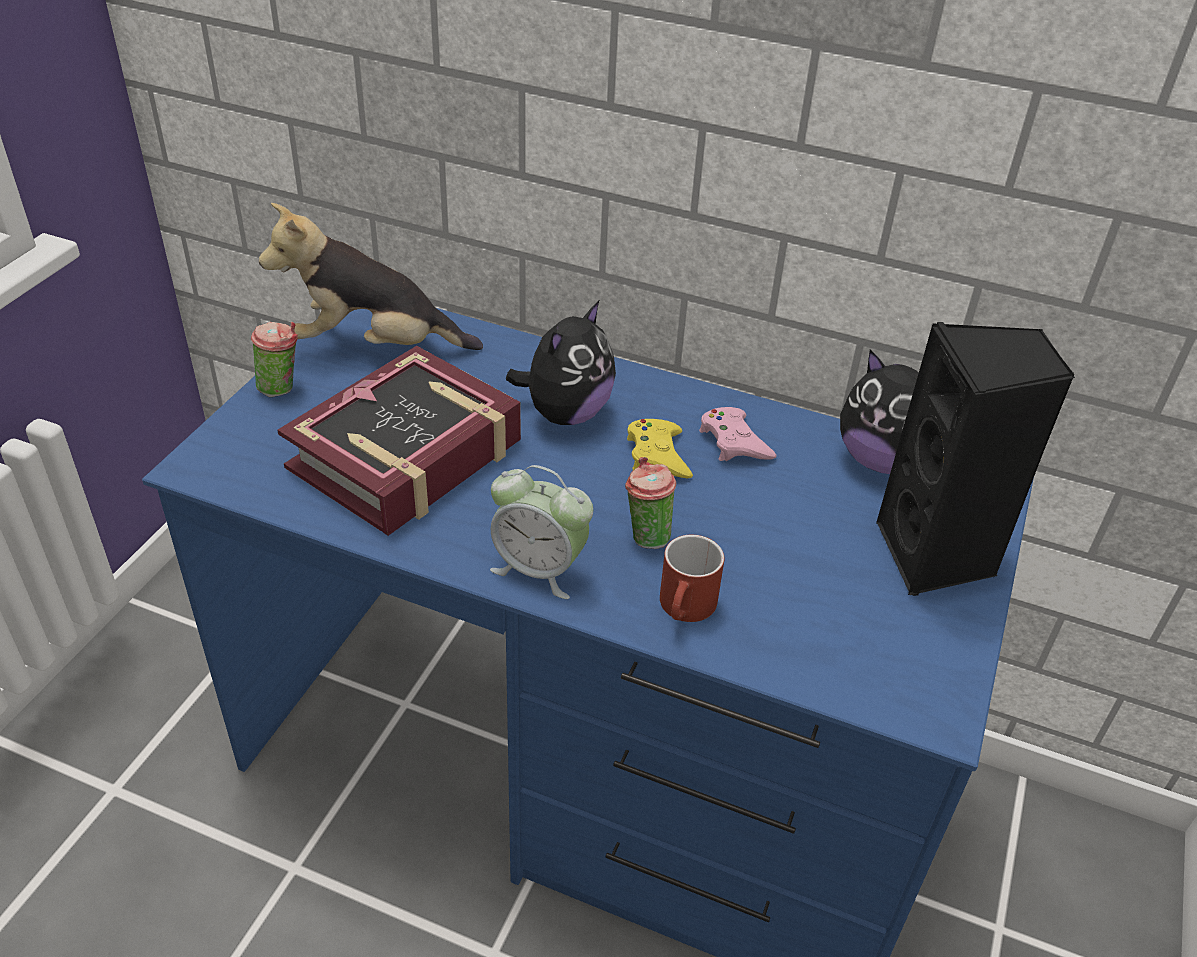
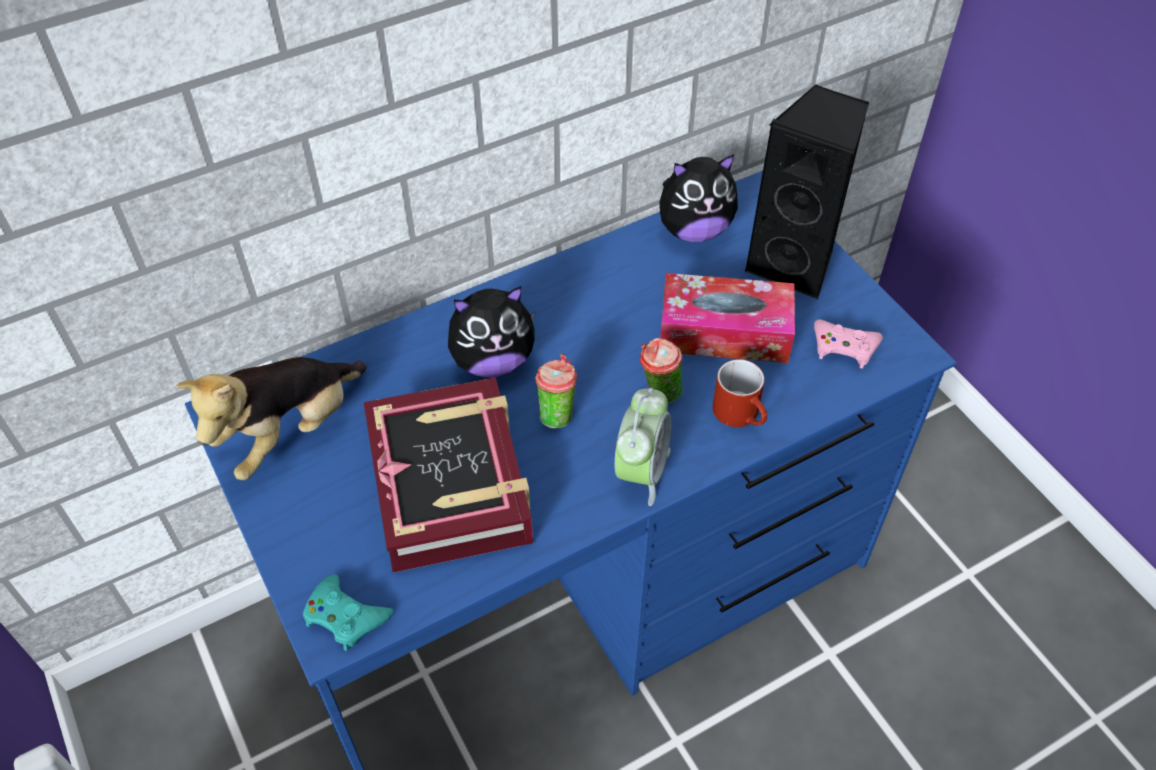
camera: 50 degrees left, 10 degrees up
cup [251,322,298,397] -> cup moved to [535,354,577,429]
alarm clock [490,465,593,599] -> alarm clock turned 45 degrees counterclockwise [615,388,671,506]
plush toy [506,301,616,425] -> plush toy turned 90 degrees clockwise [448,286,535,378]
yellow game controller [627,419,693,479] -> none
pink game controller [699,407,776,461] -> pink game controller moved to [814,319,883,369]
none -> turquoise game controller [303,575,393,651]
none -> tissue box [660,273,795,363]

